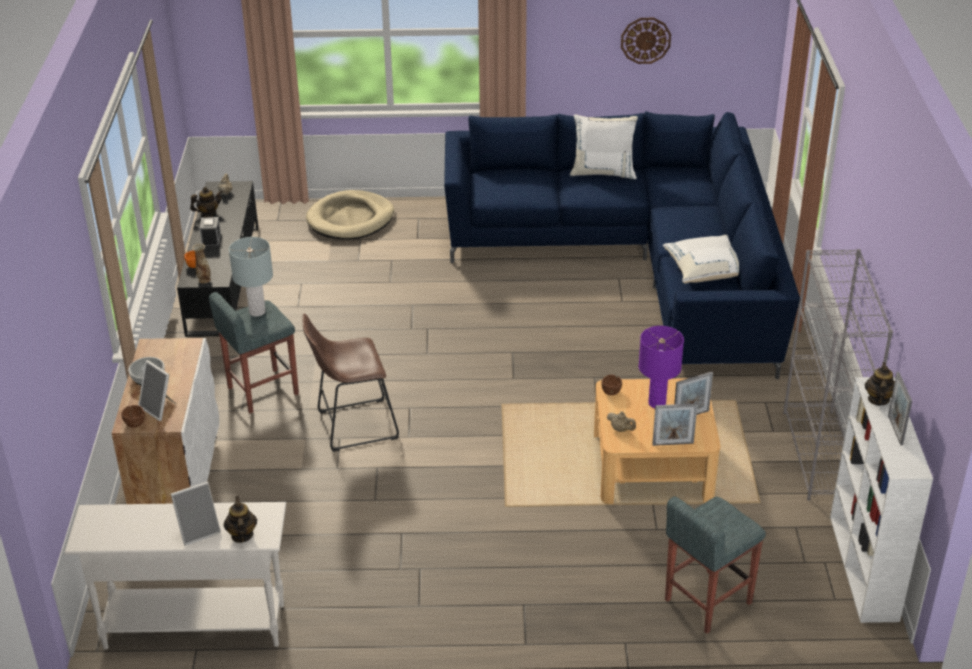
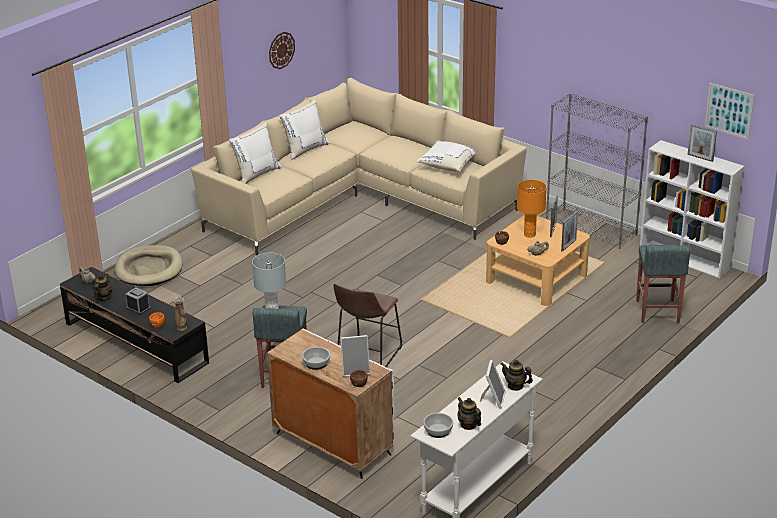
camera: 50 degrees left, 5 degrees down
blue sofa [444,111,800,379] -> beige sofa [191,78,527,256]
purple table lamp [639,326,684,408] -> orange table lamp [517,180,547,238]
teapot [865,362,895,406] -> teapot moved to [458,397,481,430]
none -> white pillow [229,123,281,184]
none -> bowl [423,413,453,438]
none -> picture [704,83,754,140]

